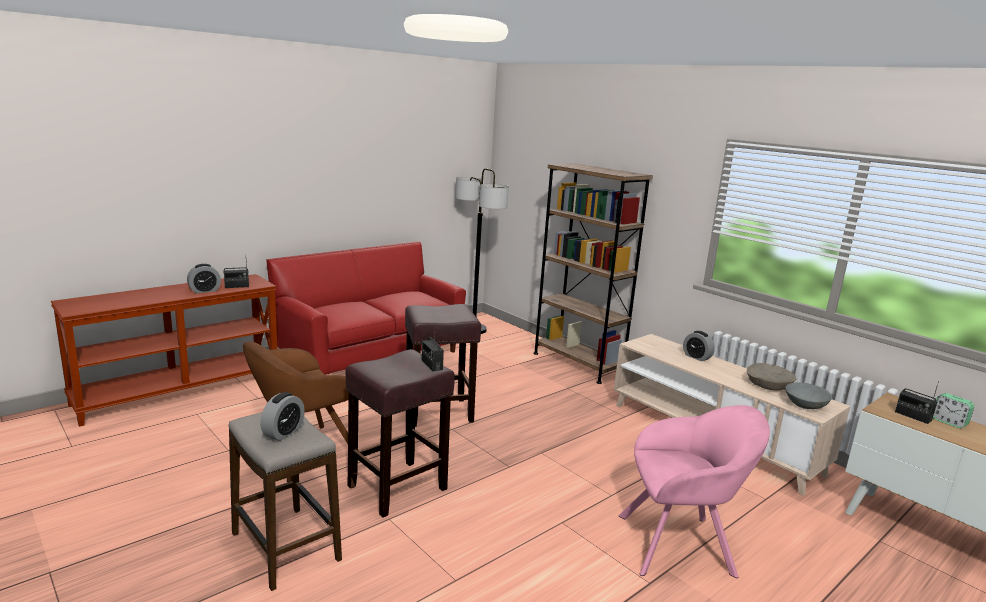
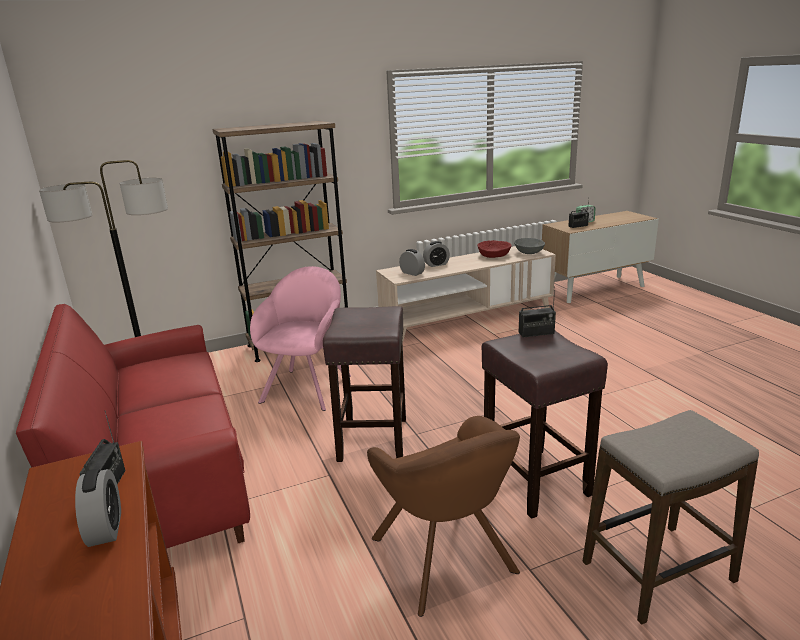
camera: 70 degrees left, 5 degrees up
alarm clock [260,392,305,441] -> alarm clock moved to [399,249,425,276]
pink armchair [619,405,770,578] -> pink armchair moved to [250,266,351,411]
beige bowl [747,363,796,390] -> red bowl [477,240,512,258]

